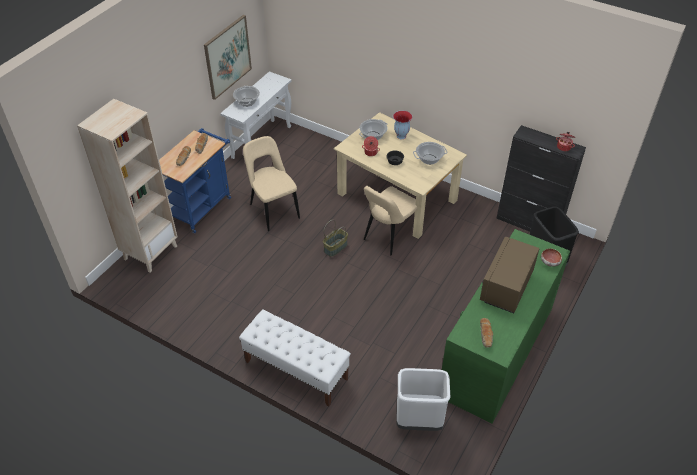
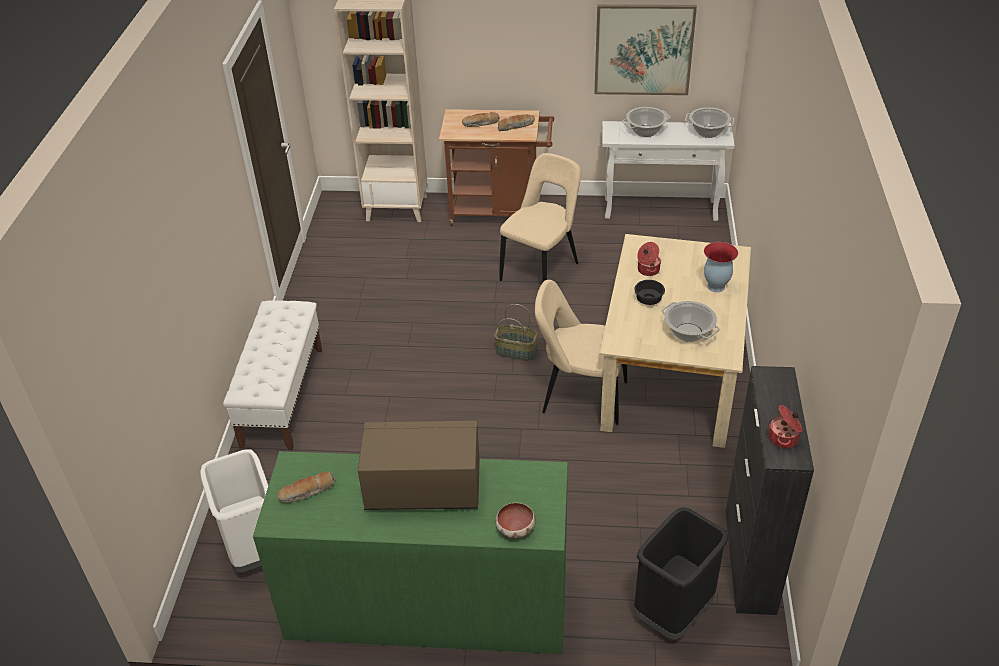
camera: 65 degrees right, 5 degrees down
blue cart [159,128,231,233] -> brown cart [439,109,554,226]
cooking pot [359,119,387,140] -> cooking pot moved to [685,107,735,138]

